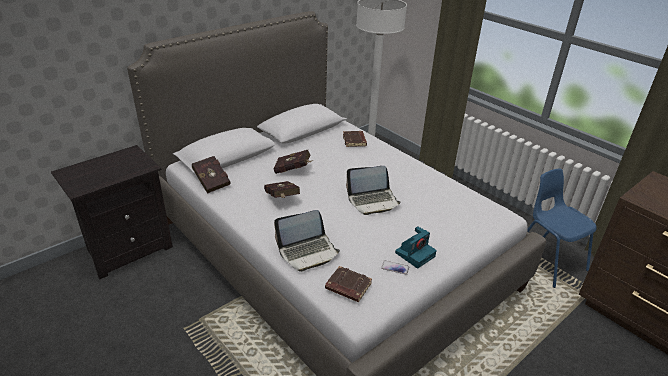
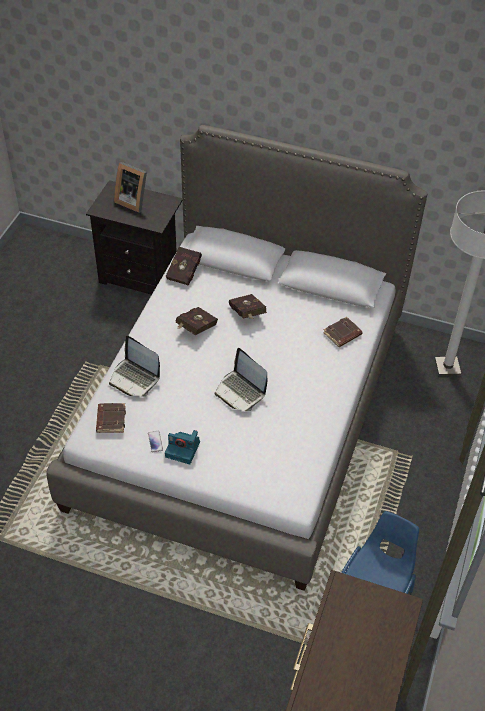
camera: 60 degrees right, 15 degrees up
none -> picture frame [114,162,147,213]

